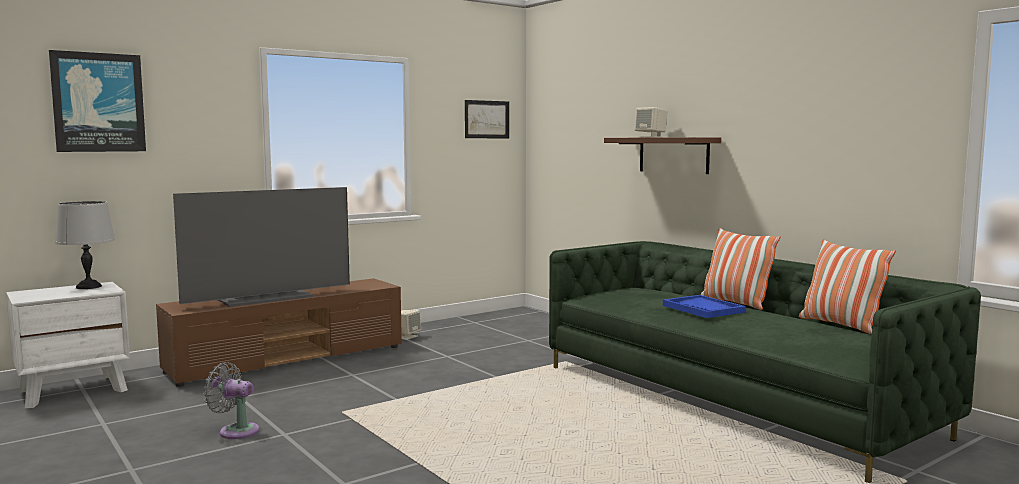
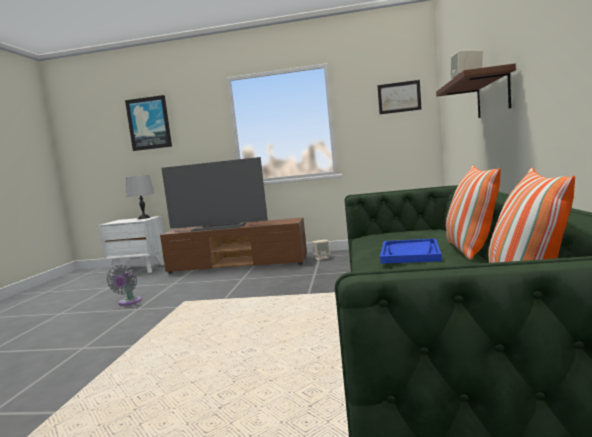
camera: 45 degrees right, 0 degrees up
grey fan [203,362,259,439] -> grey fan turned 150 degrees counterclockwise [107,265,142,305]

